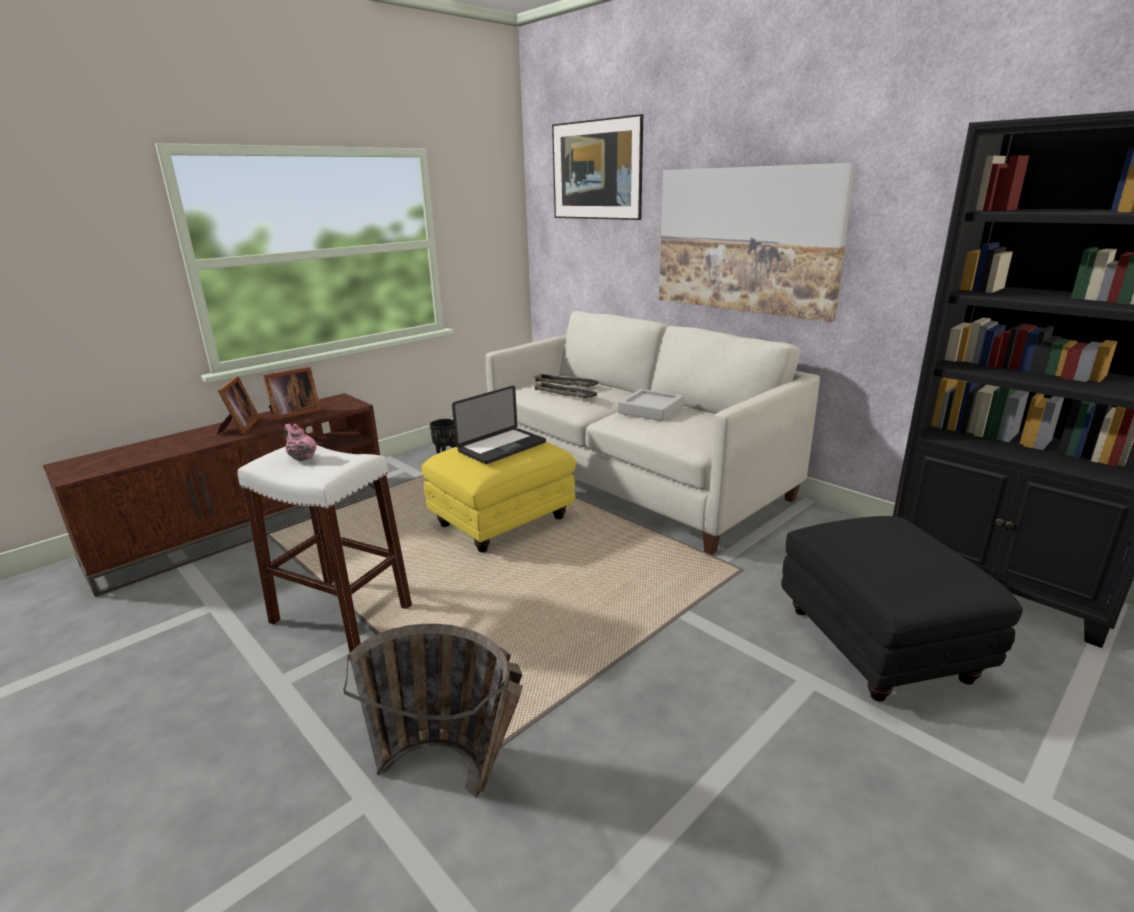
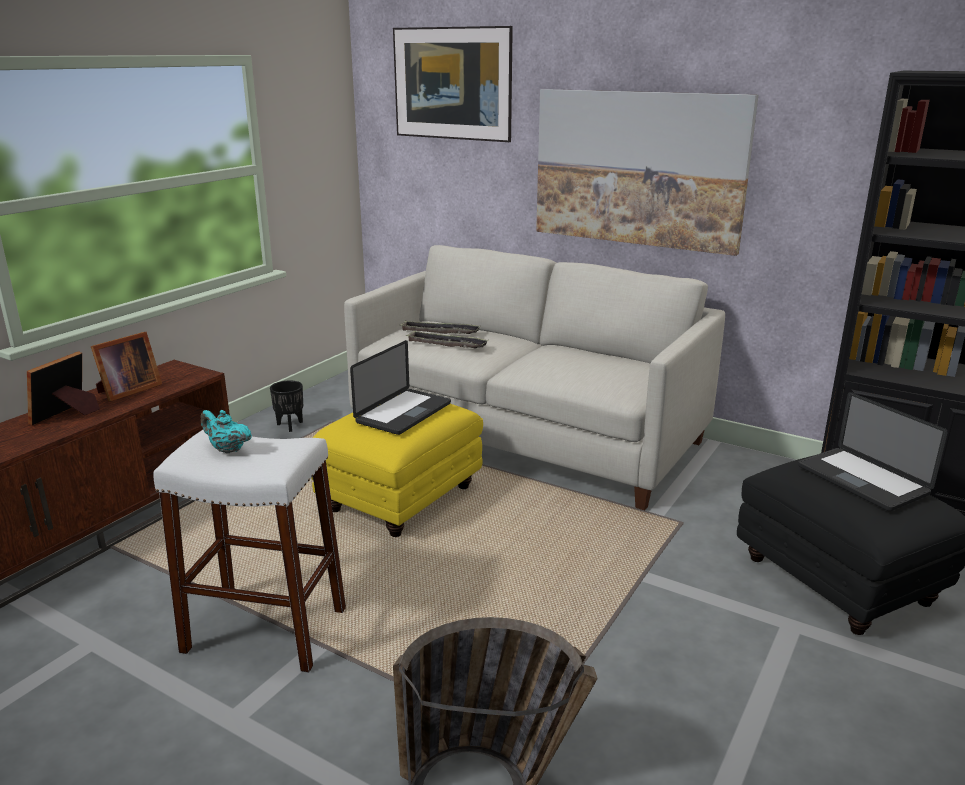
camera: 15 degrees left, 0 degrees up
picture frame [217,376,260,434] -> picture frame turned 135 degrees counterclockwise [27,351,100,425]
pink teapot [284,424,317,461] -> turquoise teapot [201,410,252,454]
grey tray [618,389,684,421] -> none
none -> laptop [798,392,948,511]

